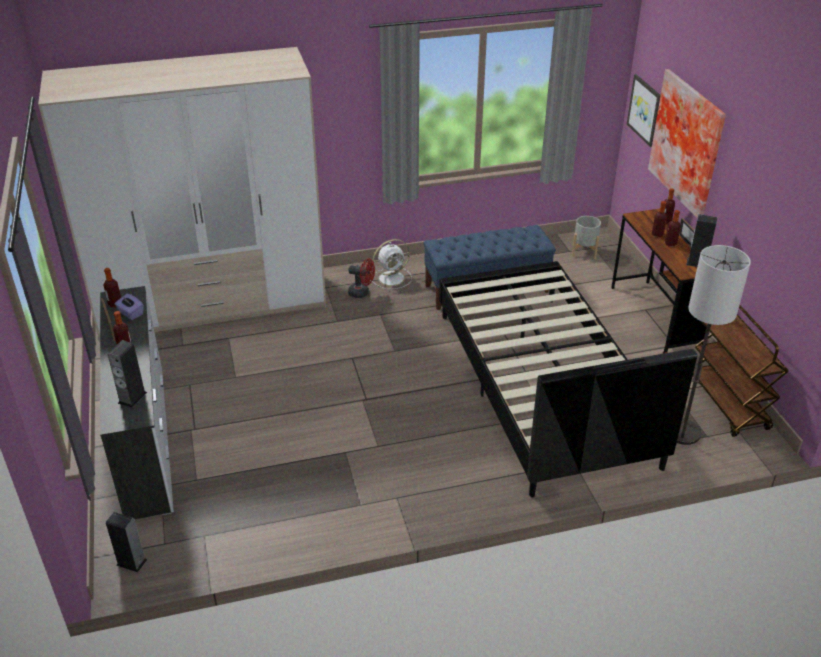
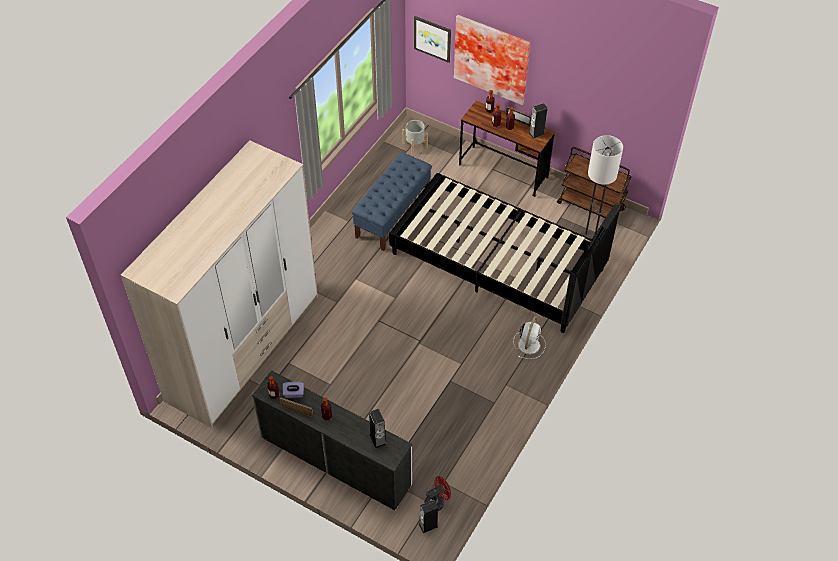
camera: 45 degrees left, 15 degrees up
red fan [348,259,375,298] -> red fan moved to [424,476,451,511]
white fan [372,239,412,289] -> white fan moved to [513,316,546,359]

